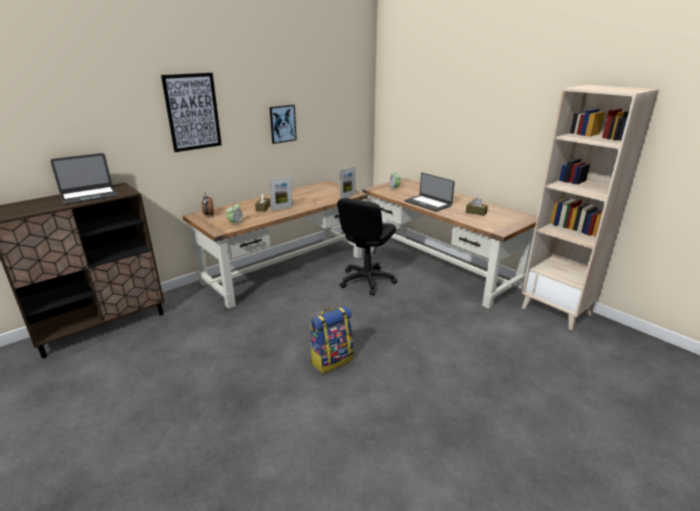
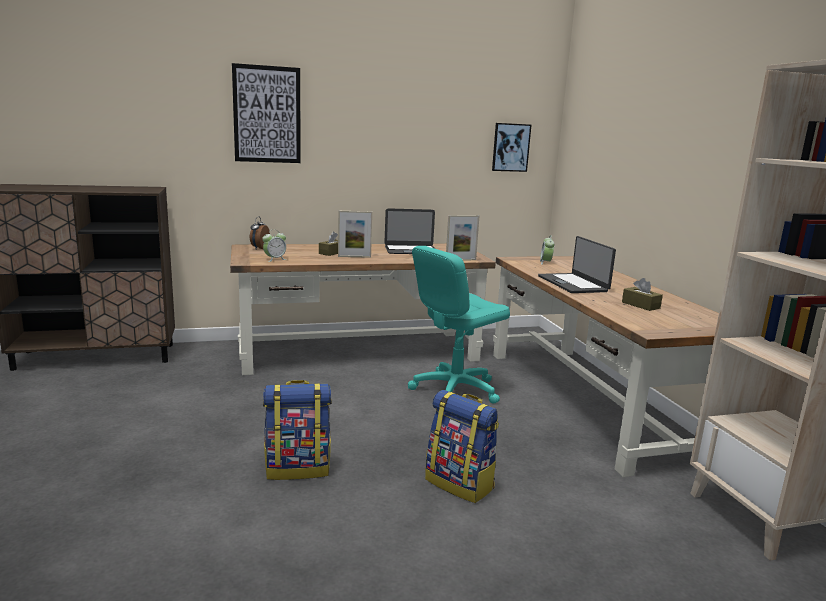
camera: 25 degrees right, 10 degrees down
laptop [50,153,118,205] -> laptop moved to [384,208,435,254]
picture [269,105,297,144] -> picture moved to [492,123,531,172]
black office chair [337,198,397,295] -> turquoise office chair [408,246,510,404]
none -> backpack [425,390,499,503]

